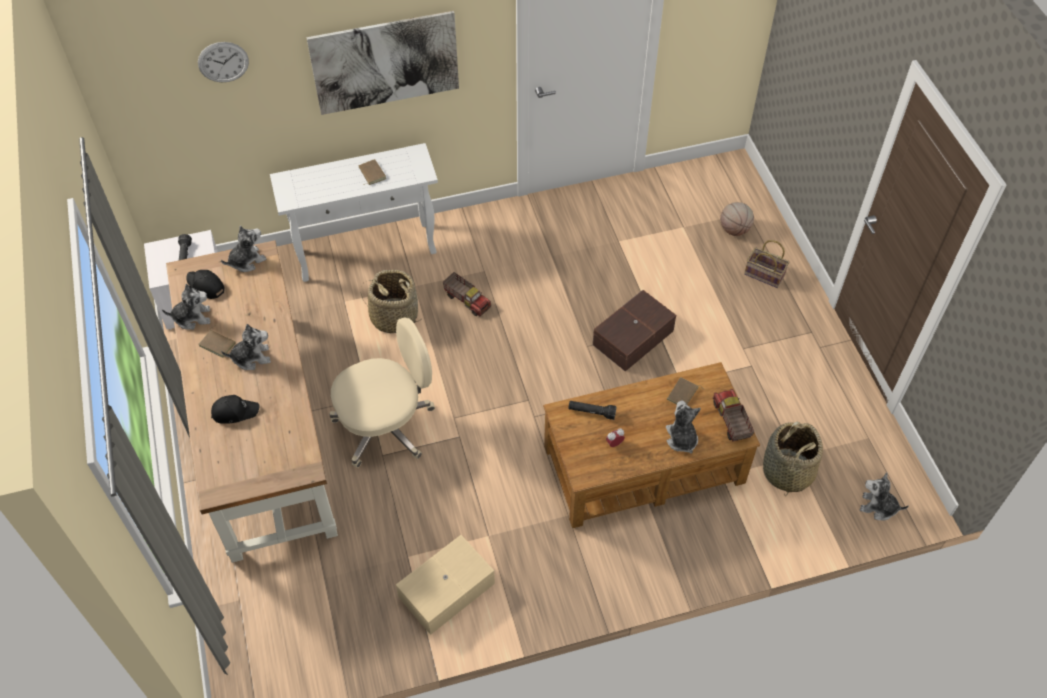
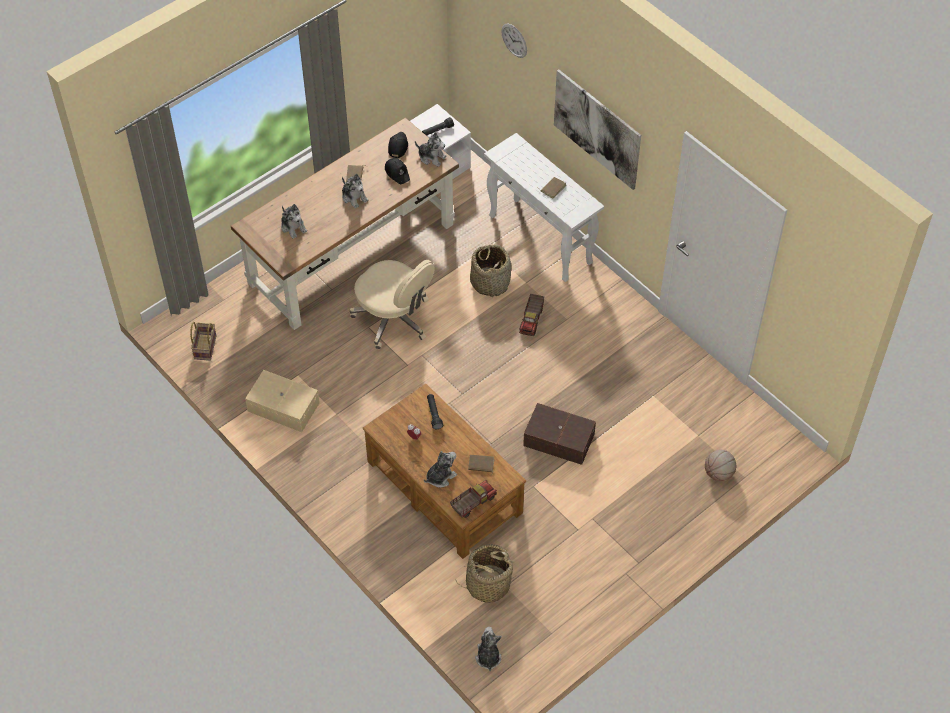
camera: 65 degrees right, 0 degrees up
plush toy [162,284,210,330] -> plush toy moved to [281,204,307,239]
black cap [211,395,260,423] -> black cap moved to [385,158,410,184]
basket [744,240,789,288] -> basket moved to [190,322,216,361]

